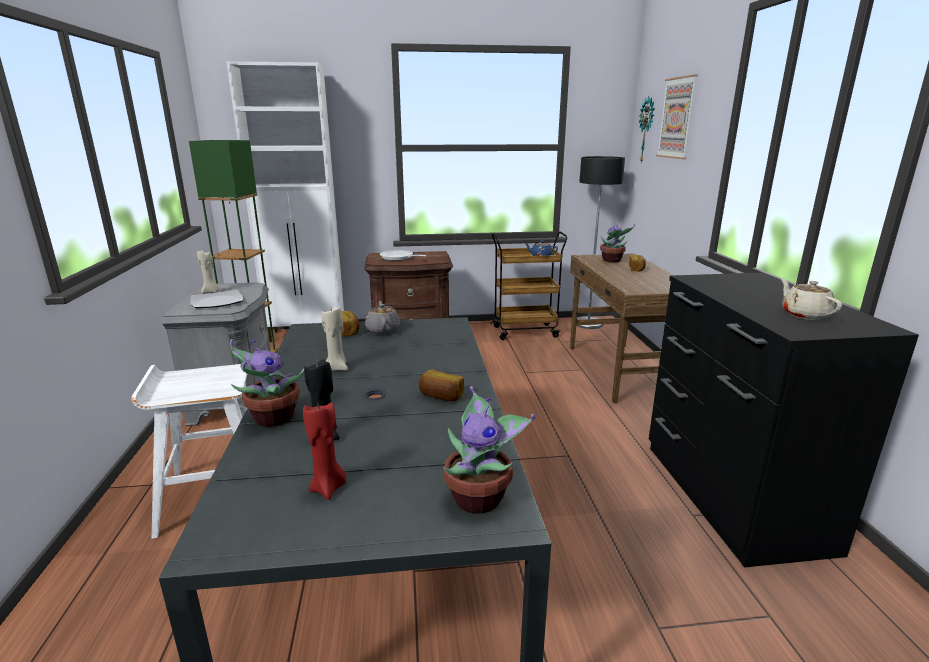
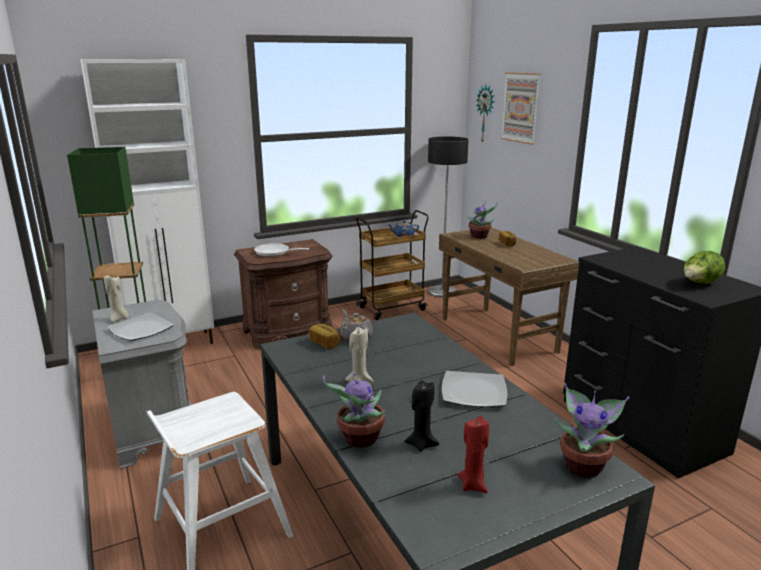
camera: 20 degrees left, 0 degrees up
bread [418,369,464,402] -> plate [442,371,507,407]
beige teapot [781,279,842,320] -> lettuce [683,251,725,284]

